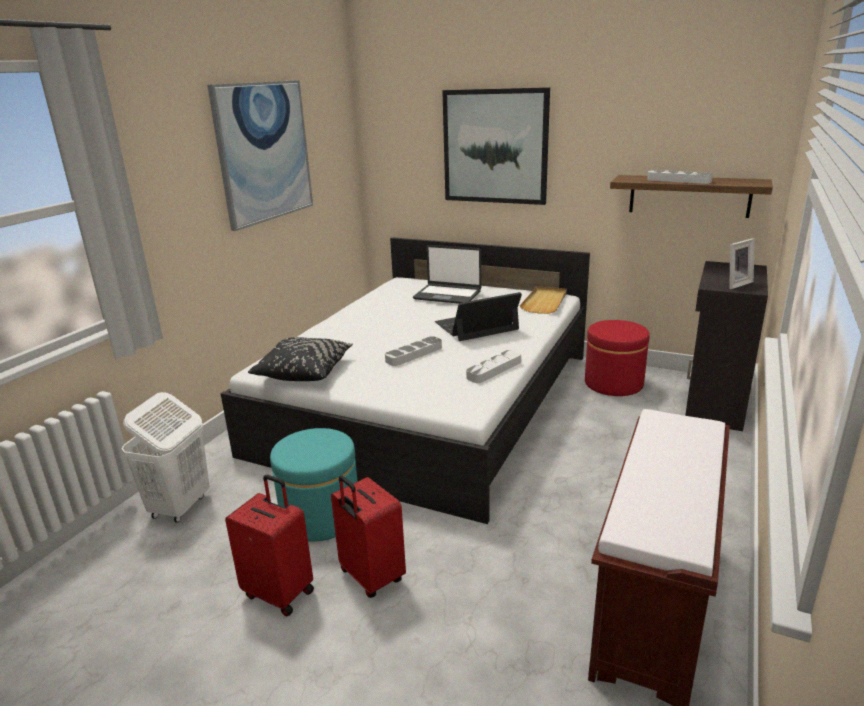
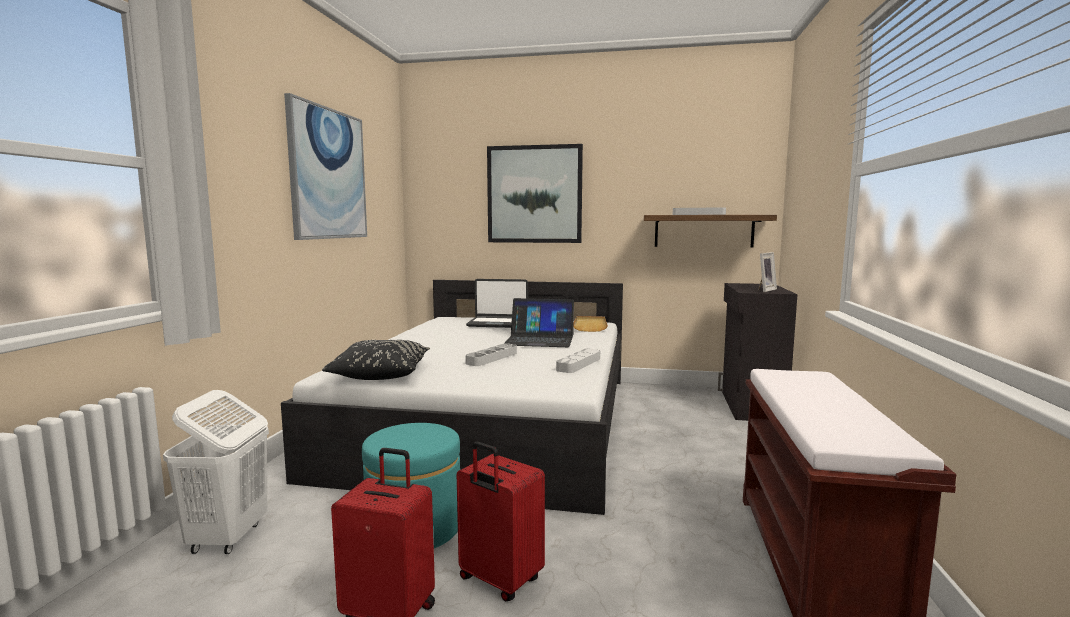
camera: 15 degrees left, 15 degrees down
laptop [435,292,522,341] -> laptop turned 135 degrees counterclockwise [504,298,574,347]
red ottoman [585,320,650,396] -> none

